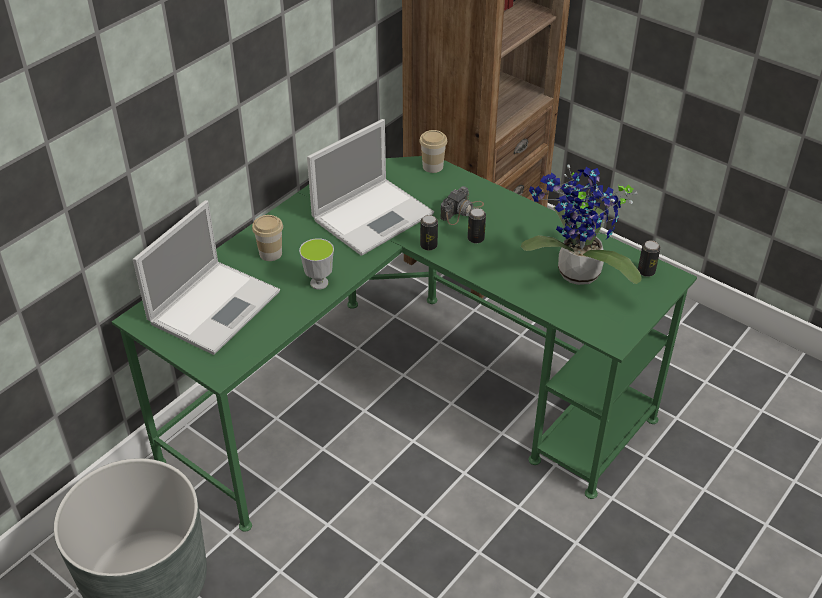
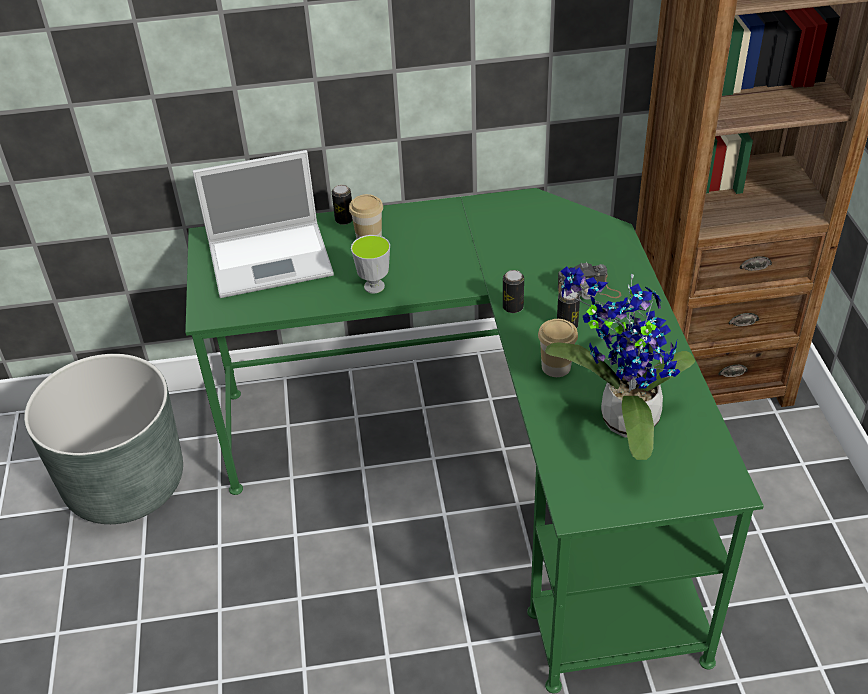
camera: 45 degrees right, 0 degrees up
laptop [307,119,434,256] -> none
cup [419,130,447,173] -> cup moved to [538,319,578,377]
can [638,240,661,277] -> can moved to [332,185,353,225]

